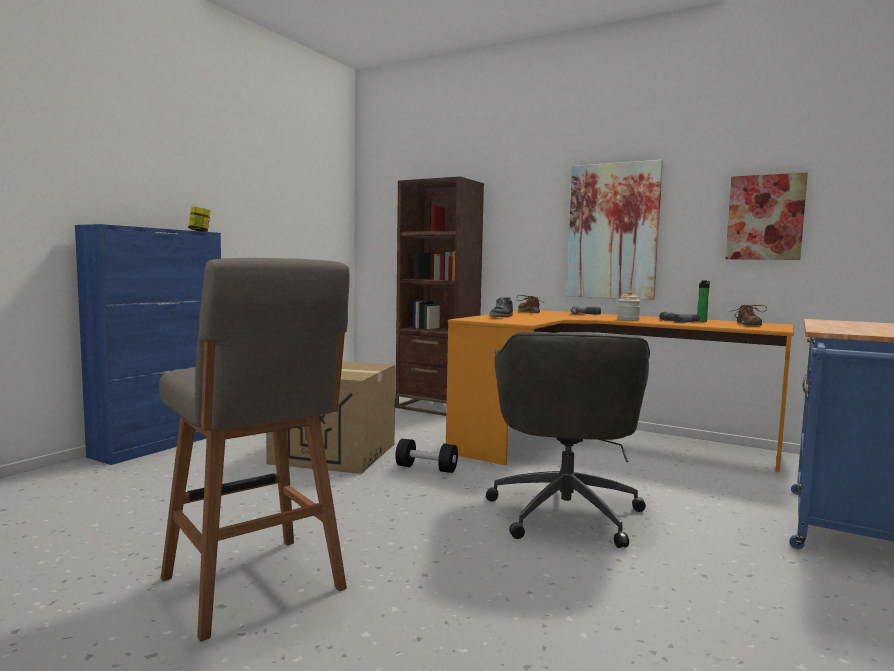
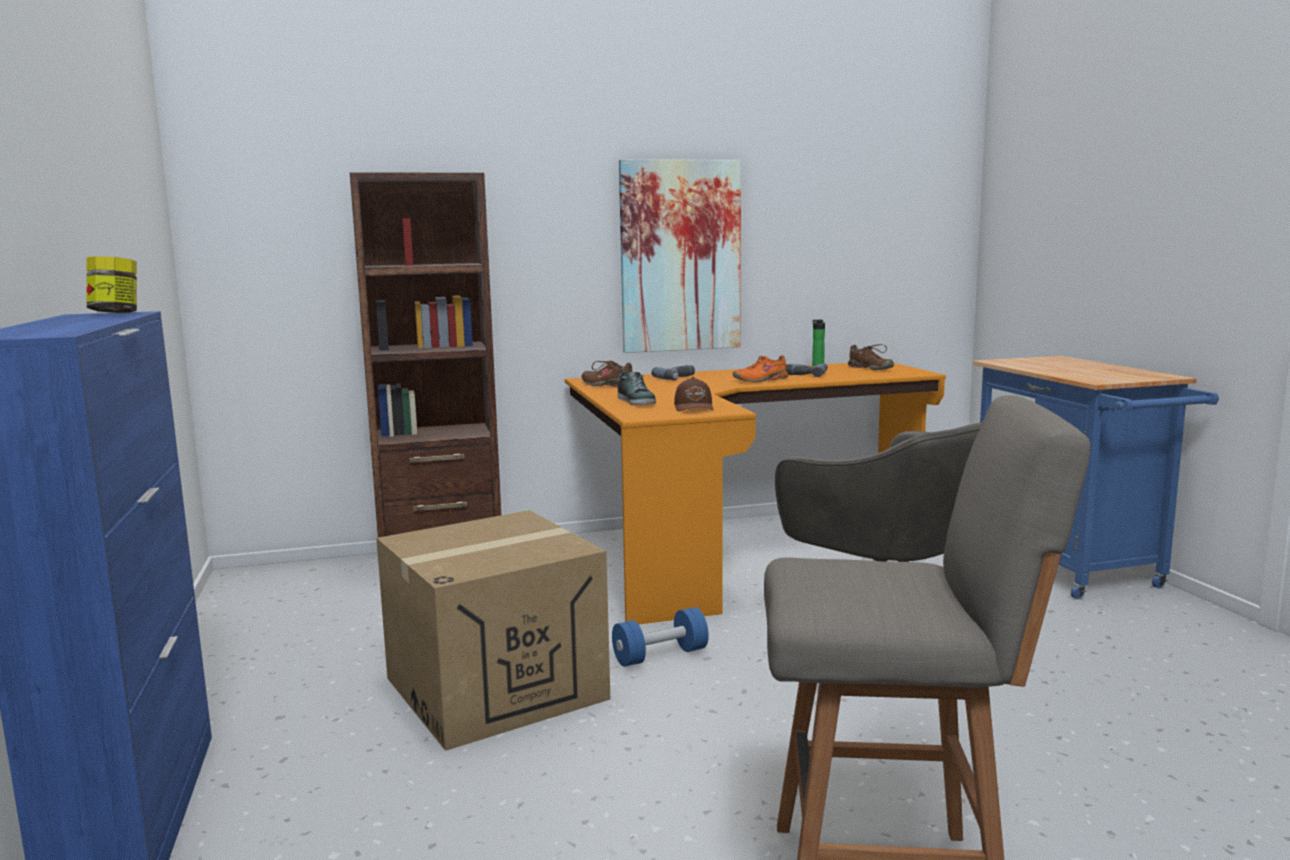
camera: 45 degrees left, 5 degrees up
black dumbbell [395,439,458,473] -> blue dumbbell [612,607,709,667]
jar [618,291,640,321] -> orange shoe [733,355,788,382]
picture [725,172,808,260] -> none
none -> brown cap [674,377,714,411]

